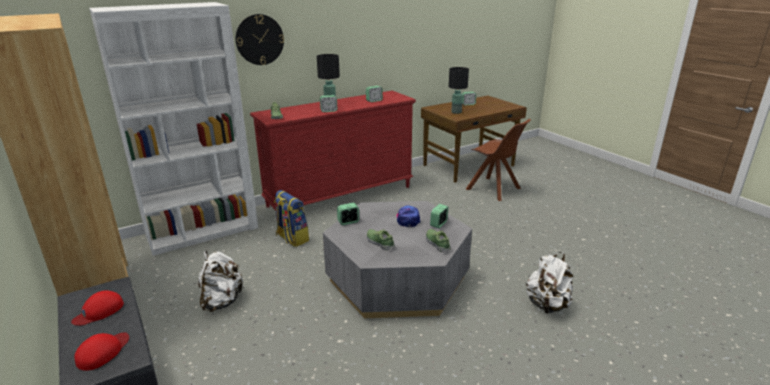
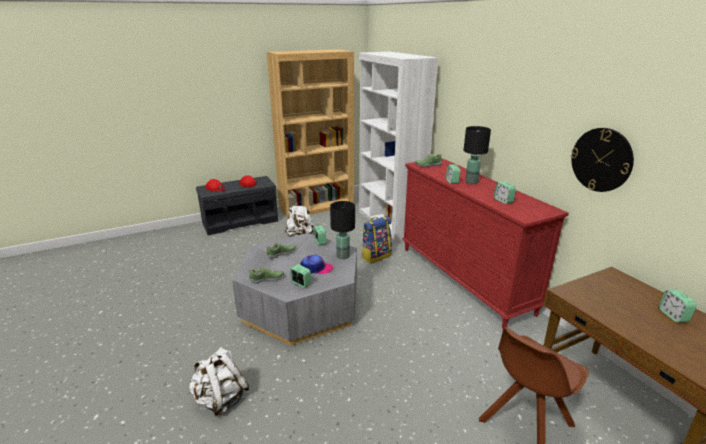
camera: 95 degrees right, 0 degrees up
wall clock [236,14,284,65] -> wall clock moved to [571,128,634,192]
black table lamp [449,67,469,114] -> black table lamp moved to [330,201,355,259]

